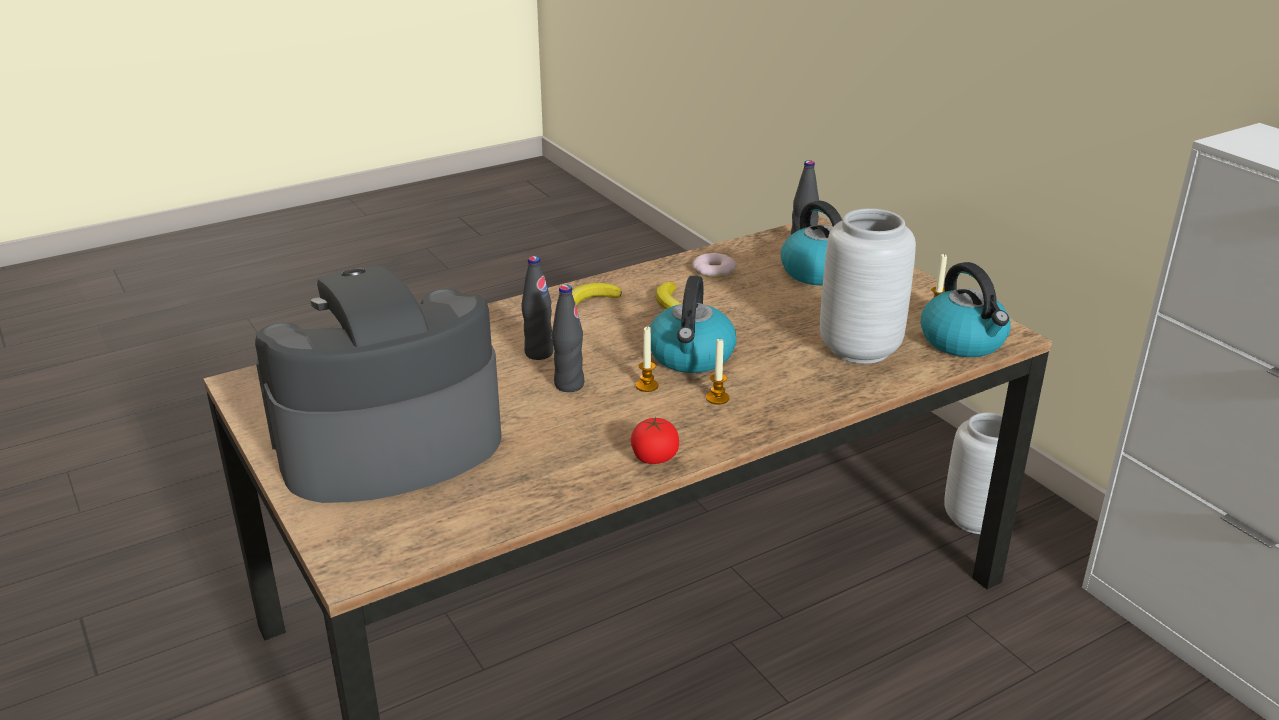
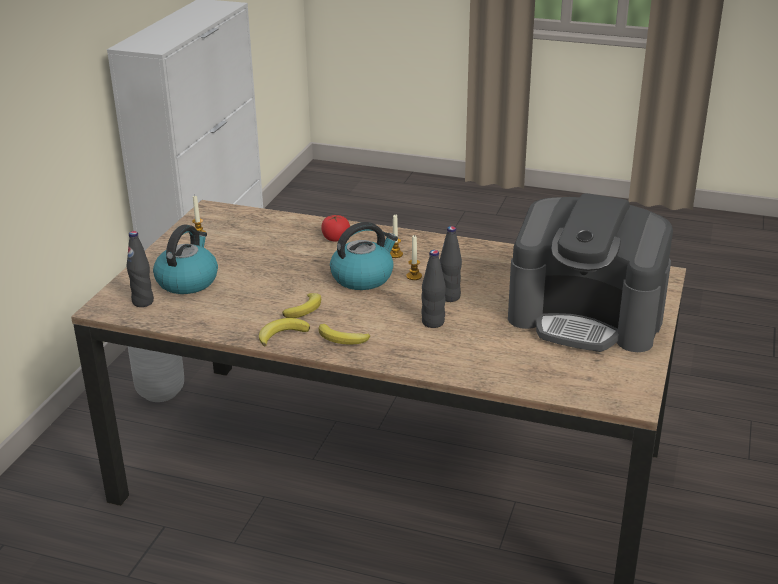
camera: 130 degrees left, 0 degrees up
tomato [631,416,679,464] -> tomato moved to [321,215,350,242]
donut [692,253,737,278] -> none
grey vase [820,208,916,364] -> none
kettle [921,262,1010,357] -> none
none -> banana [259,318,310,346]

